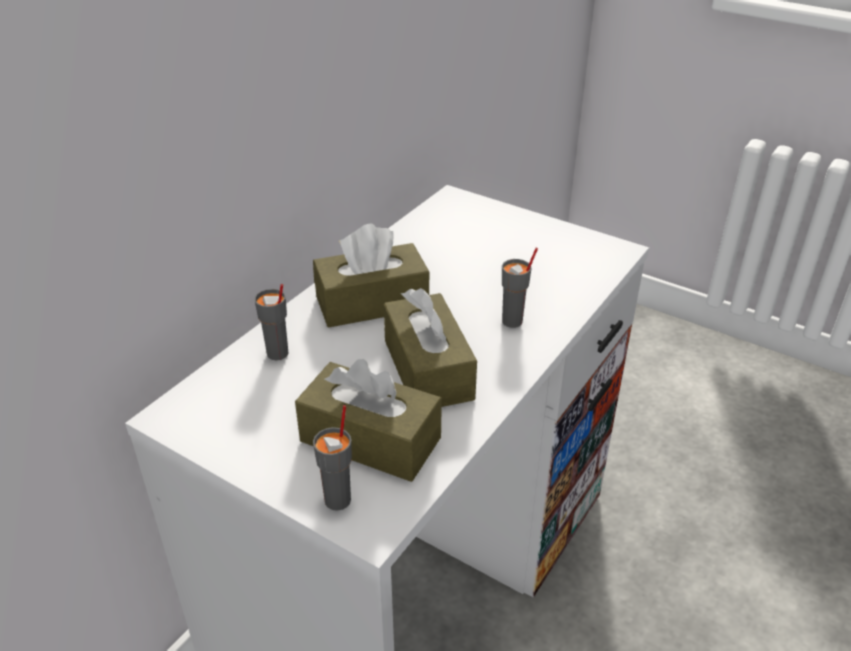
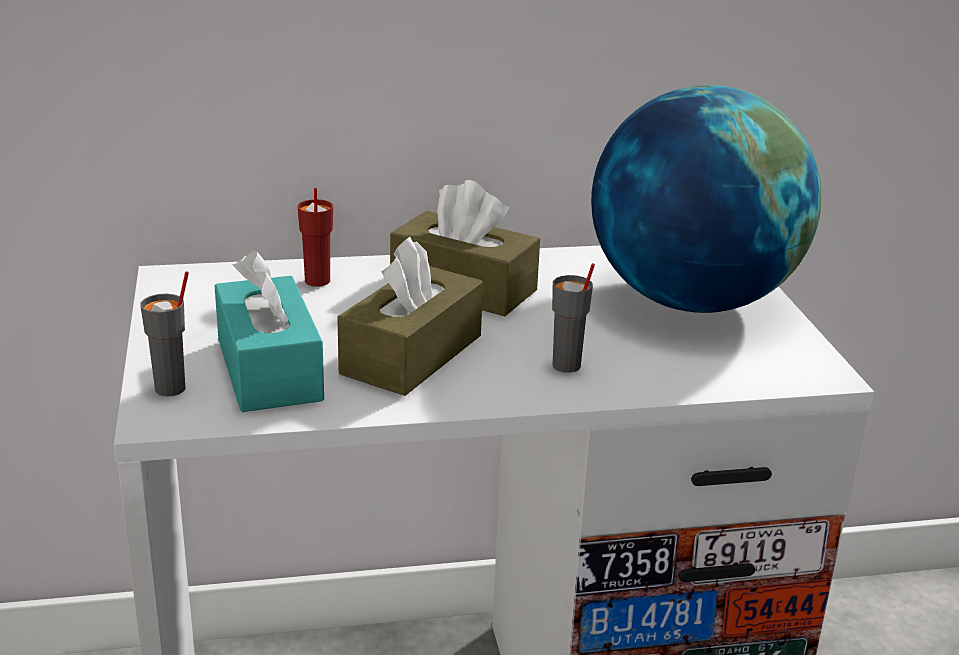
camera: 45 degrees right, 10 degrees down
grey cup [254,284,289,360] -> red cup [297,188,333,287]
brown tissue box [295,359,442,482] -> turquoise tissue box [214,251,324,412]
none -> globe [591,85,821,313]

